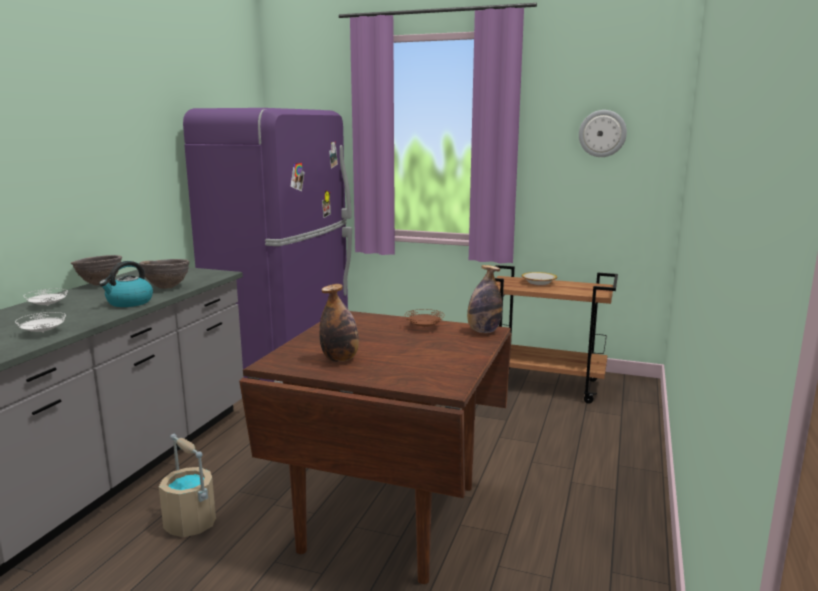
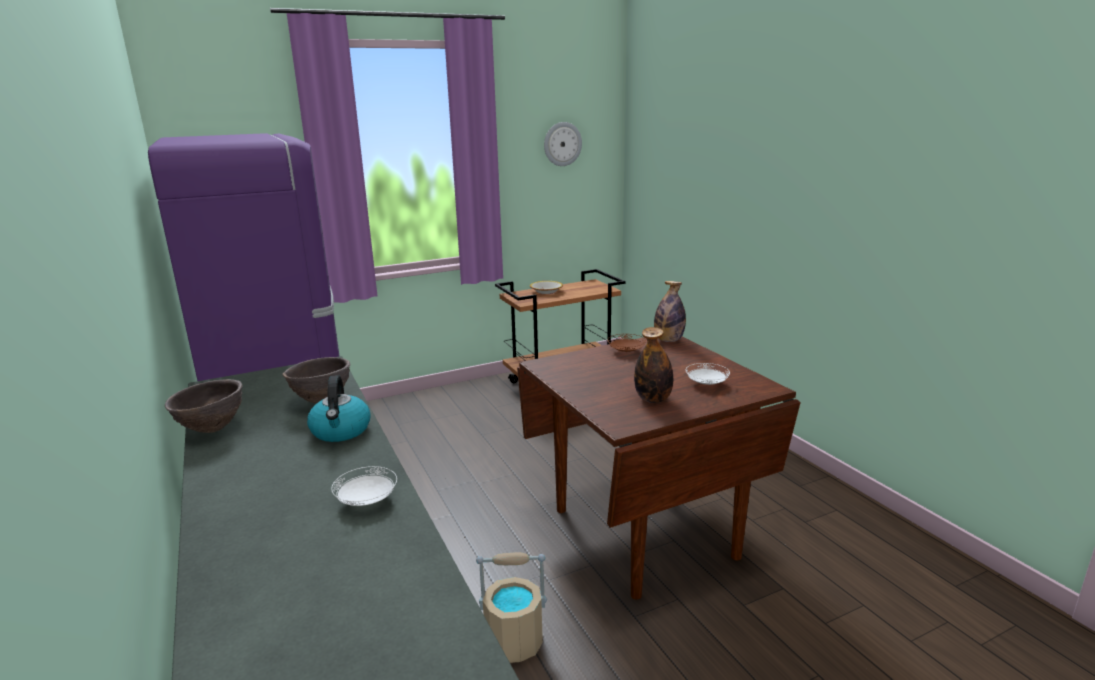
camera: 45 degrees left, 5 degrees up
white plate [24,289,68,306] -> white plate moved to [686,363,730,385]

